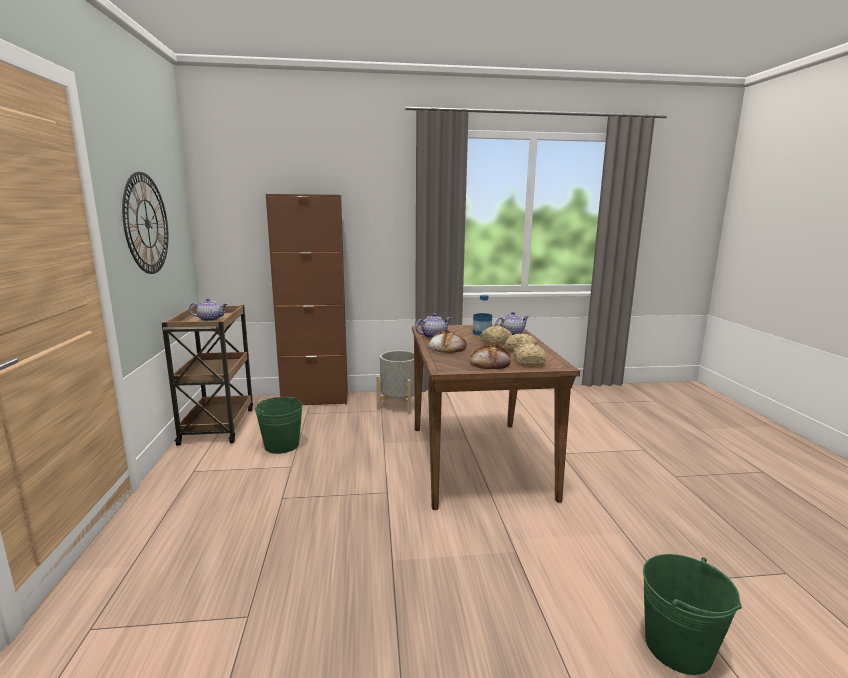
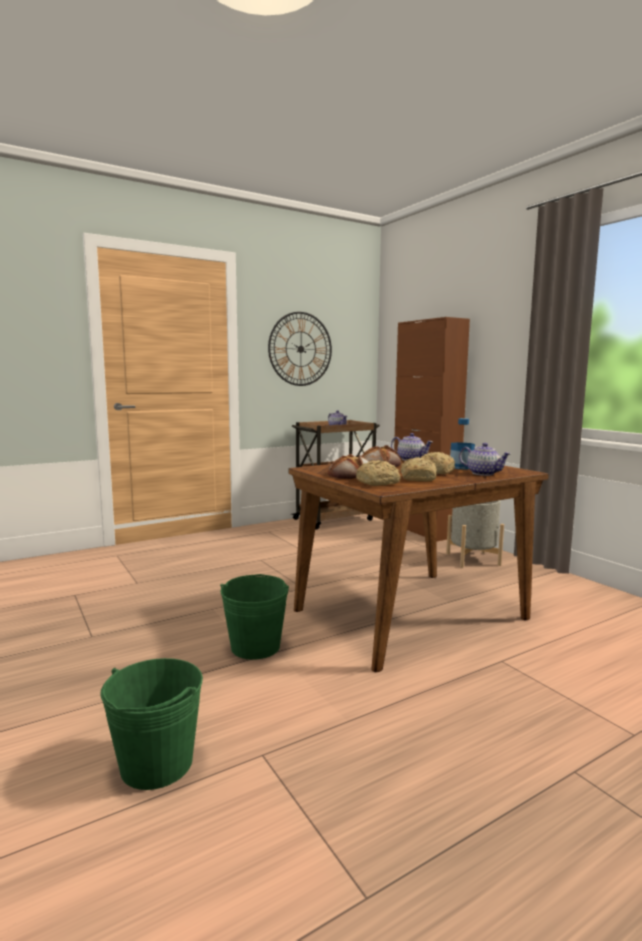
camera: 65 degrees right, 5 degrees down
green bucket [255,396,303,454] -> green bucket moved to [220,574,289,660]

